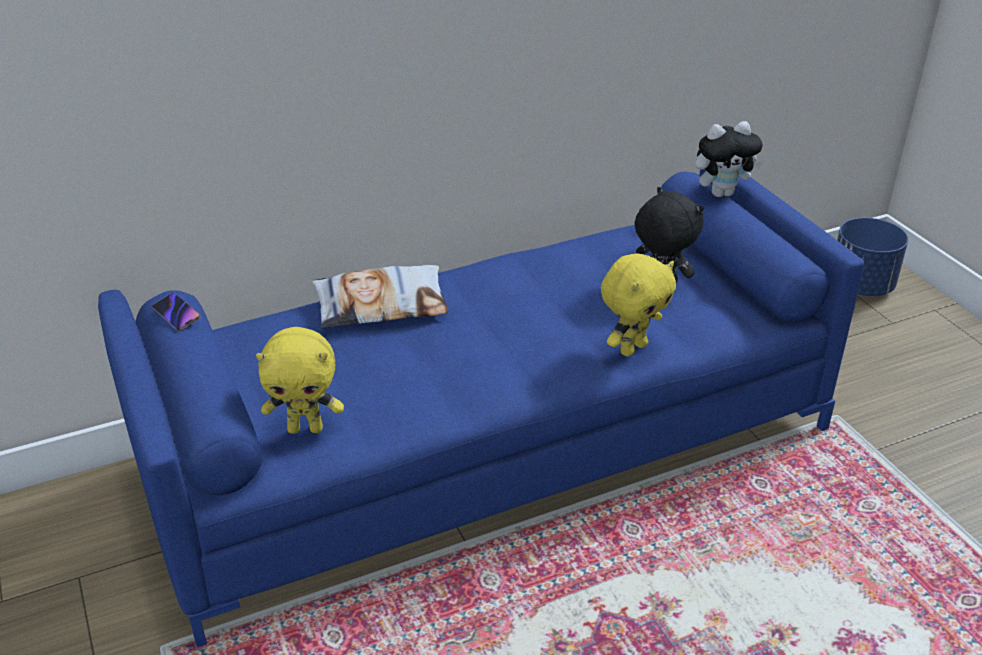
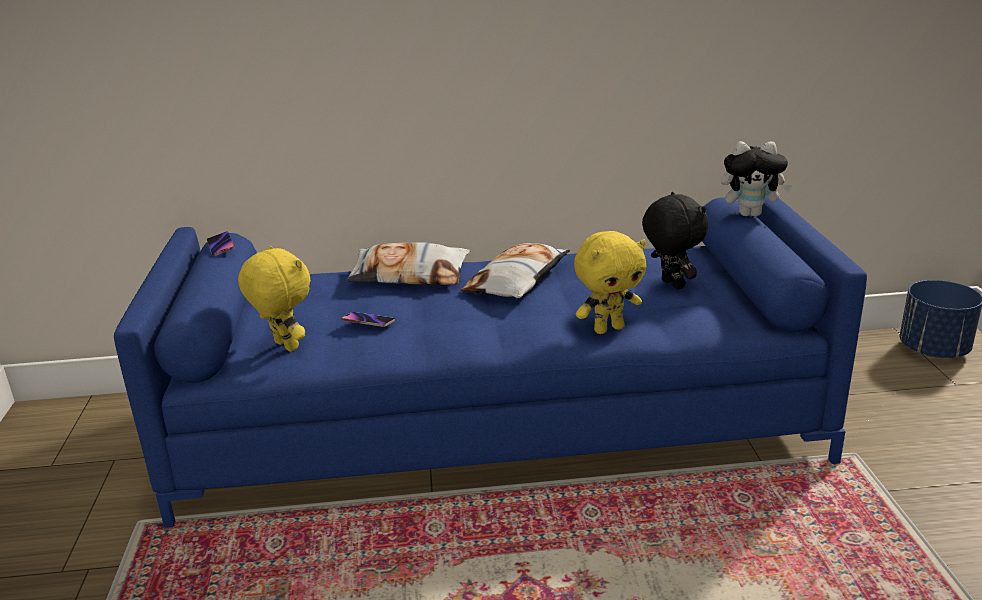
camera: 20 degrees right, 10 degrees down
yellow plush toy [256,327,344,434] -> yellow plush toy turned 150 degrees counterclockwise [238,245,310,352]
none -> phone [342,312,395,327]
none -> pillow [460,243,570,298]

